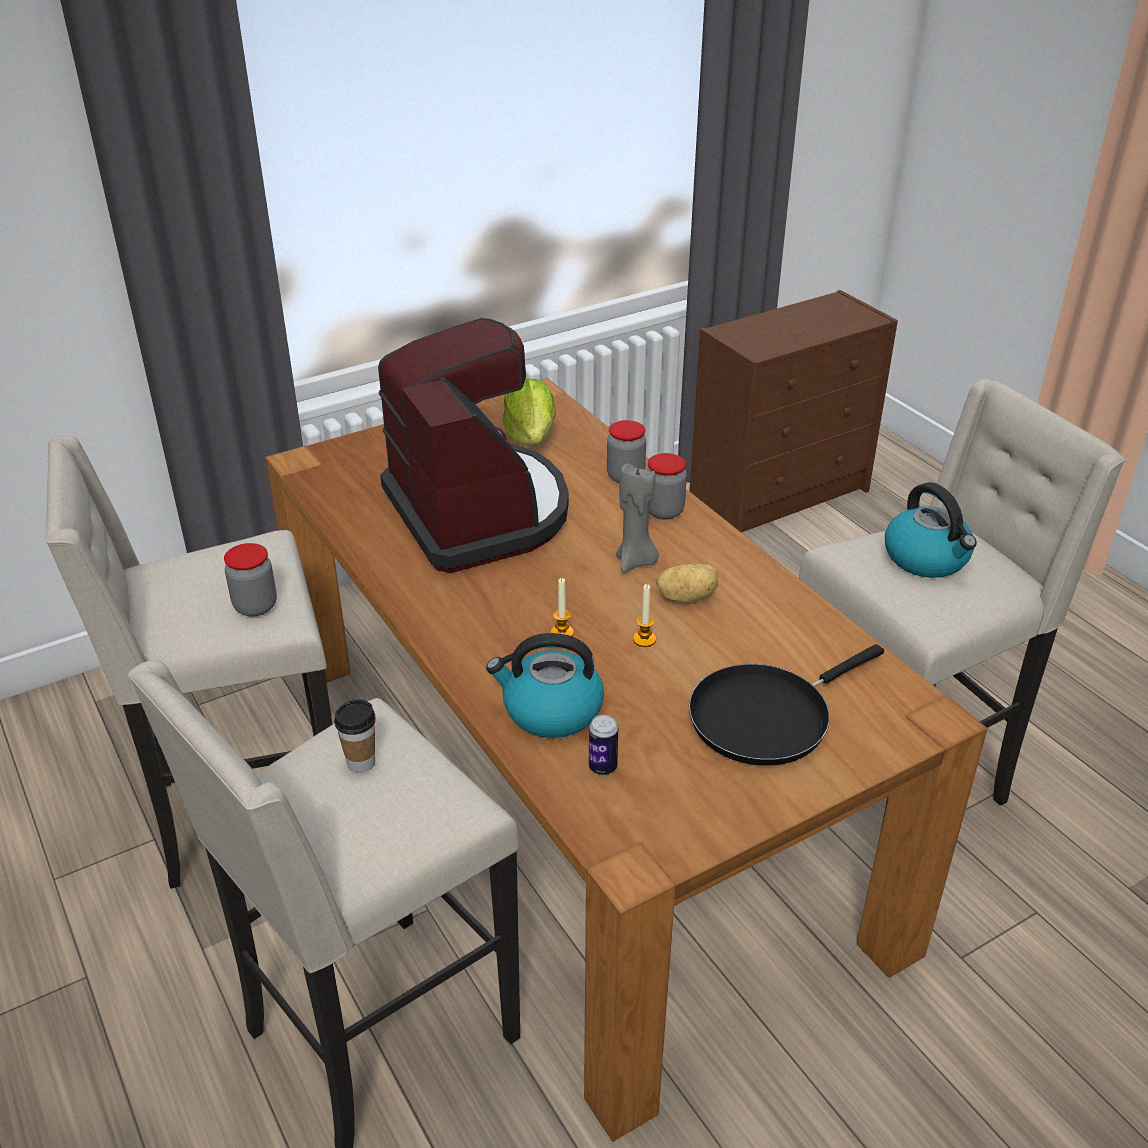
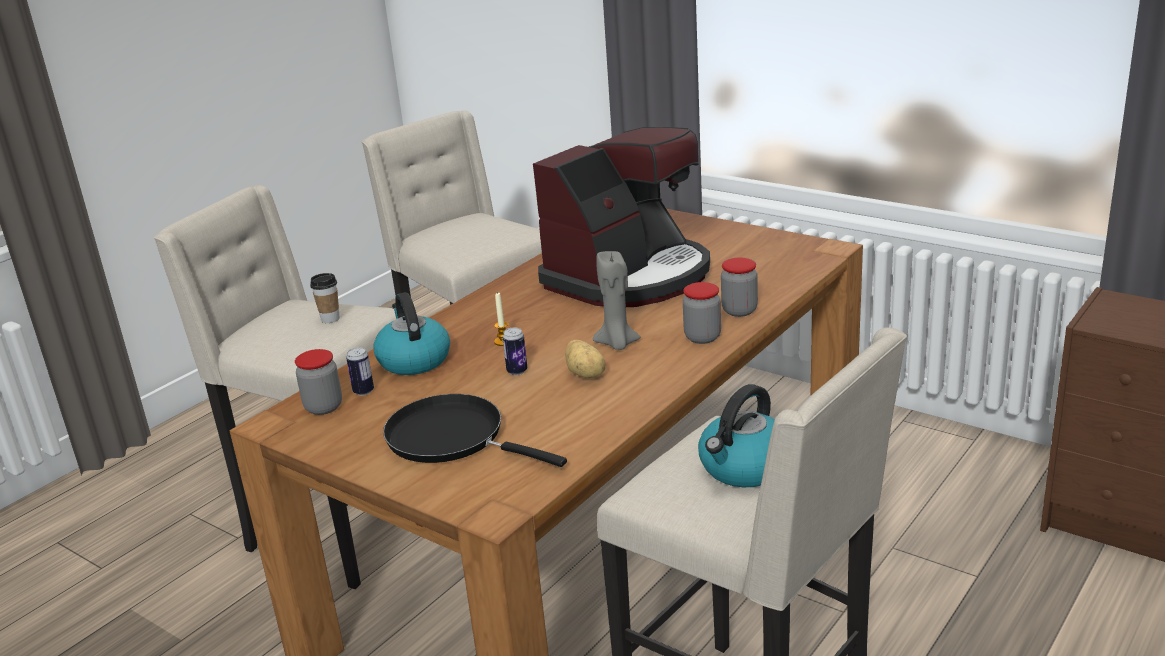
camera: 70 degrees right, 10 degrees down
jar [224,543,277,617] -> jar moved to [295,349,342,415]
lettuce [503,378,556,446] -> none
candle [633,584,656,647] -> can [502,327,527,375]

